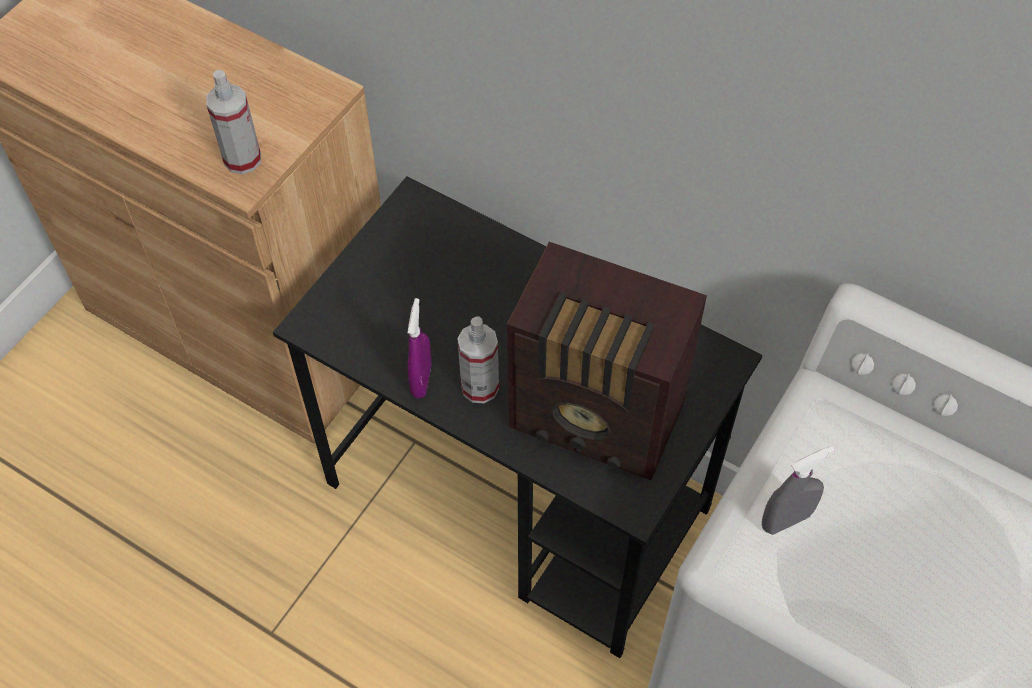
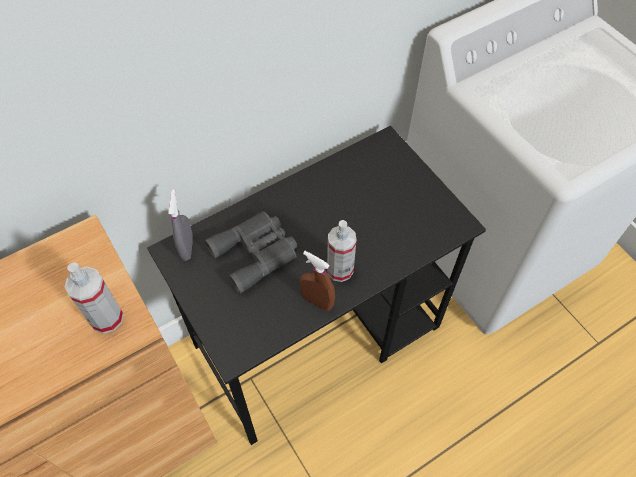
camera: 65 degrees left, 0 degrees up
purple spray bottle [408,298,431,399] -> brown spray bottle [300,251,335,311]
radio [507,242,707,481] -> none
grey spray bottle [762,445,835,535] -> grey spray bottle moved to [168,189,193,261]
none -> grey binoculars [204,211,297,294]

